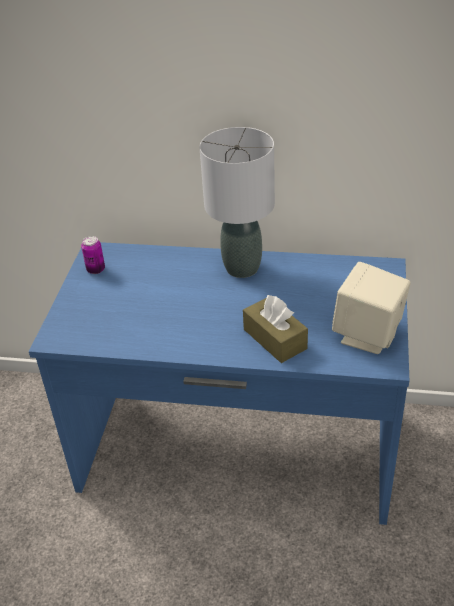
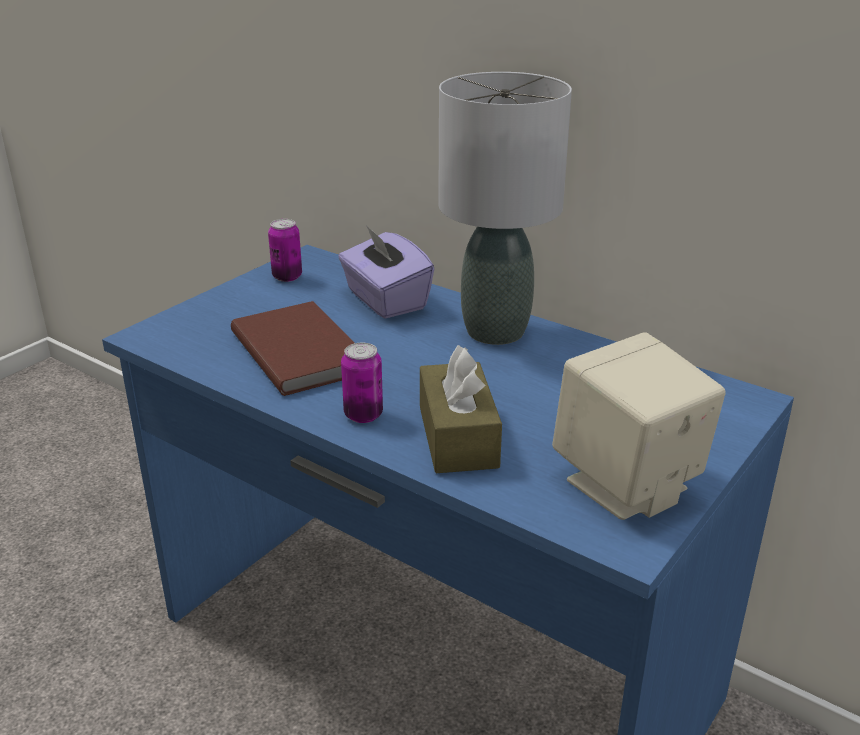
camera: 25 degrees right, 10 degrees down
none -> brown book [231,301,354,396]
none -> purple tissue box [338,225,434,319]
none -> can [341,343,383,423]

